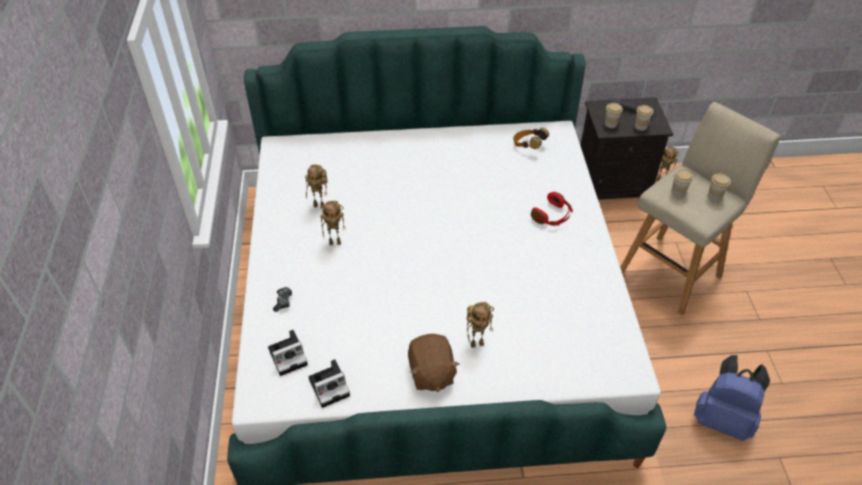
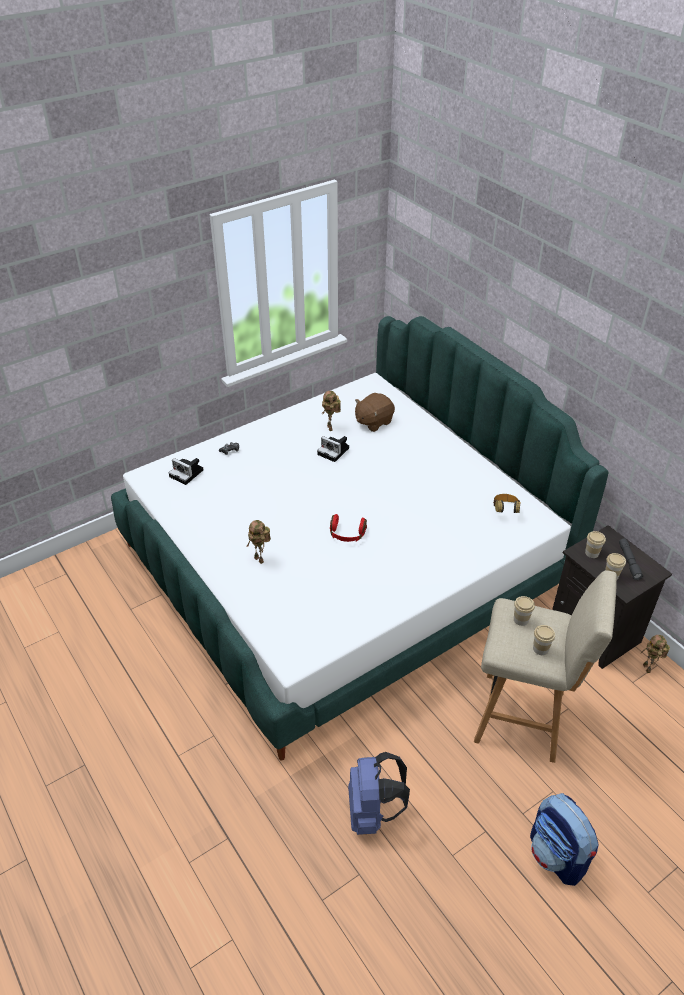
camera: 60 degrees right, 5 degrees down
camera [308,359,350,408] -> camera moved to [317,436,349,462]
toy robot [320,201,345,245] -> none
brown plush toy [408,334,459,392] -> brown plush toy moved to [355,393,395,432]
red headphones [531,192,573,226] -> red headphones moved to [330,514,367,542]
none -> backpack [530,793,599,886]

